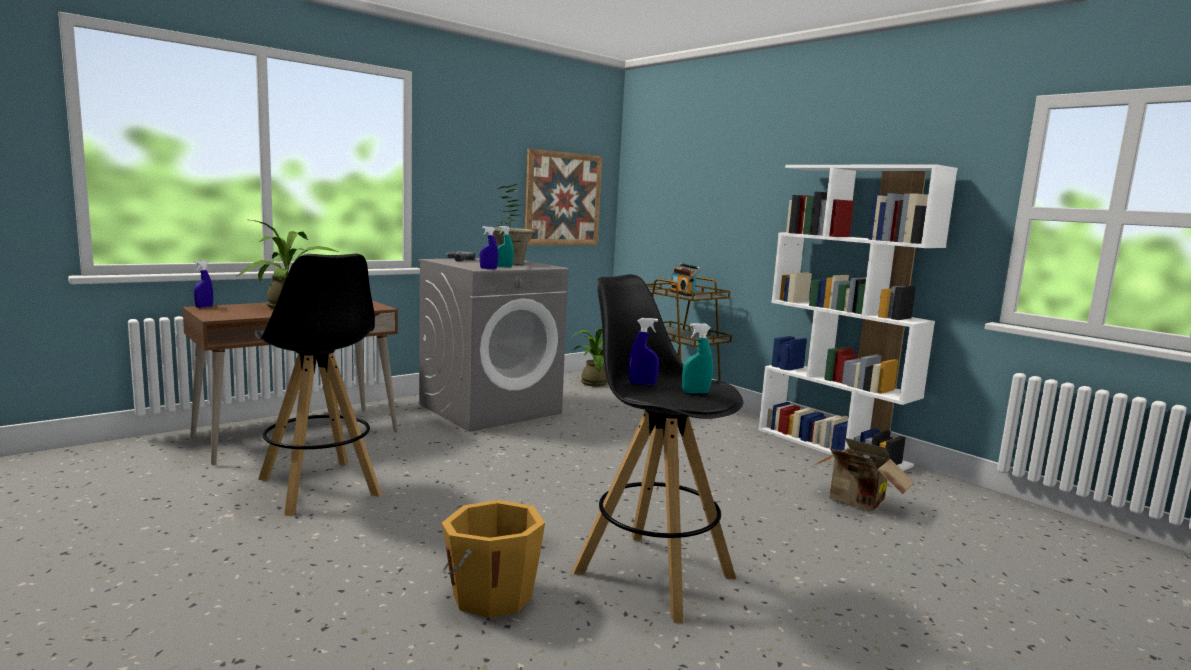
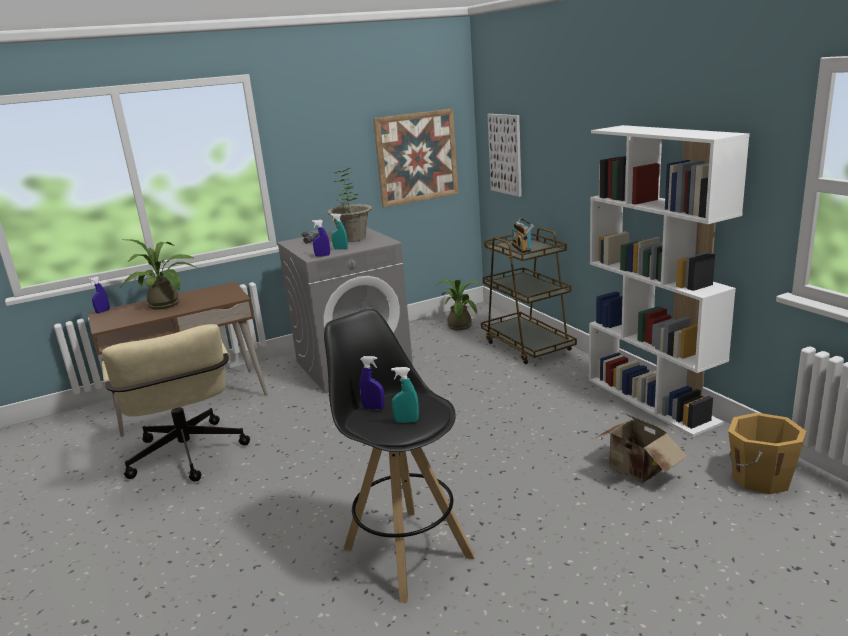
camera: 15 degrees right, 10 degrees up
black stool [254,253,382,516] -> beige office chair [102,324,250,482]
orange bucket [442,500,545,618] -> orange bucket moved to [728,413,806,494]
none -> picture [487,114,522,197]

